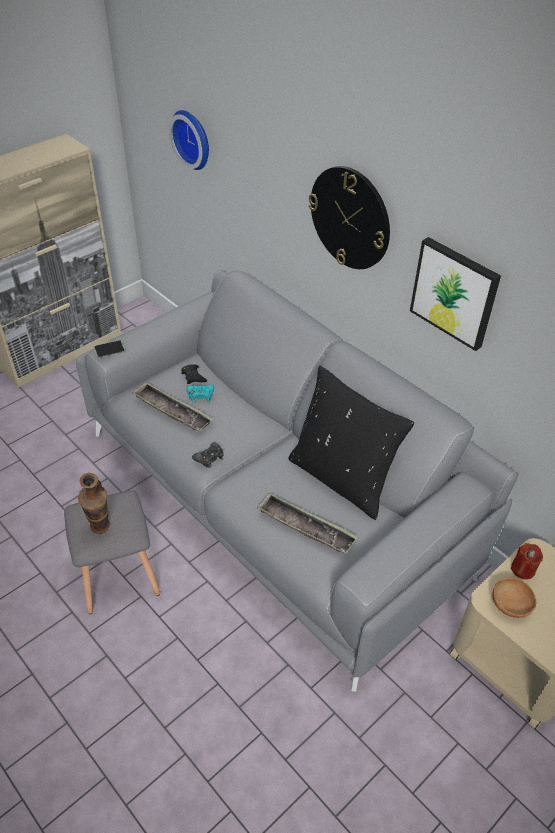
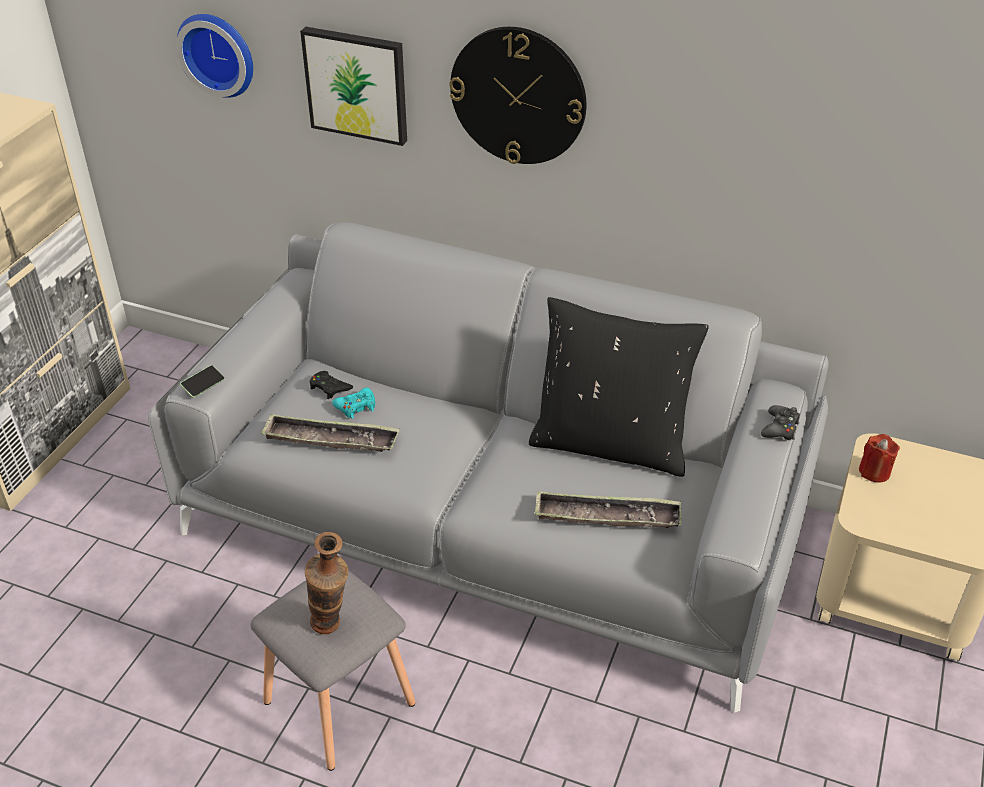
camera: 25 degrees left, 5 degrees down
black game controller [192,442,224,468] -> black game controller moved to [761,405,800,440]
picture [410,237,501,351] -> picture moved to [300,27,407,146]
brown bowl [493,578,536,618] -> none

